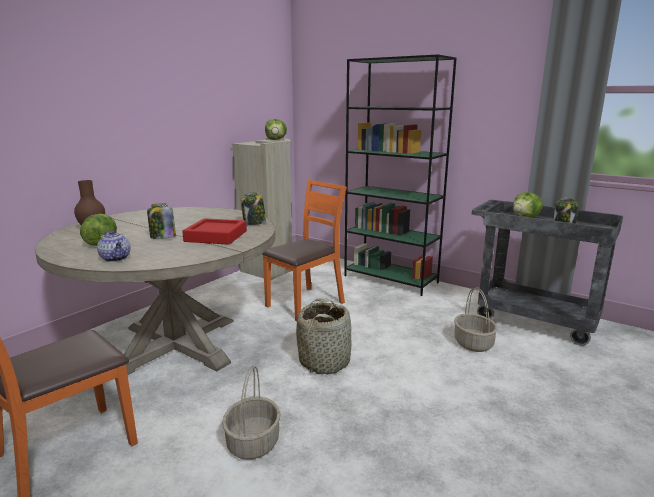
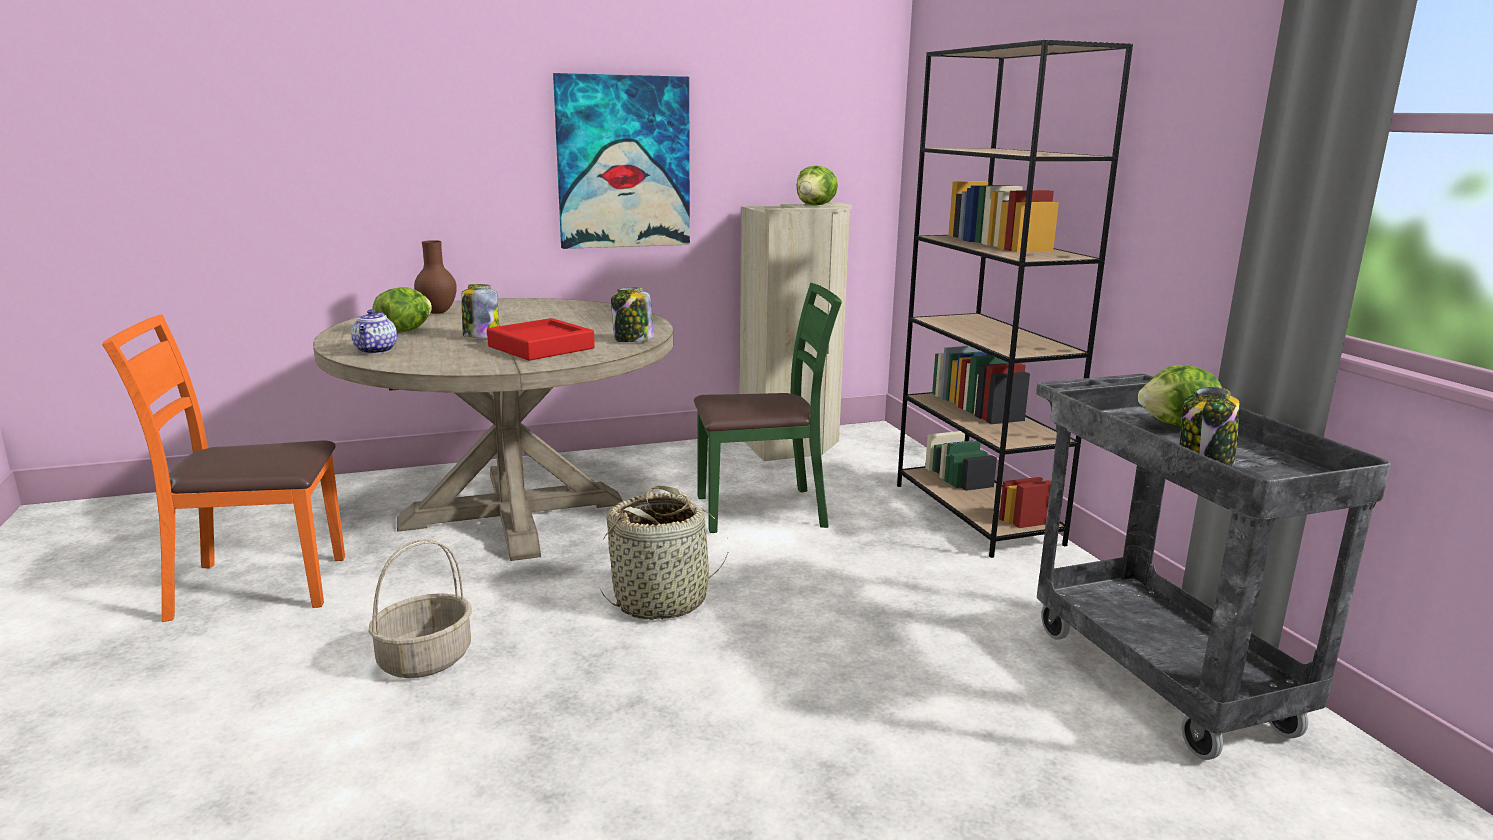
camera: 35 degrees right, 0 degrees up
orange chair [262,180,347,321] -> green chair [694,283,842,533]
green bookcase [344,55,457,296] -> beige bookcase [897,40,1133,558]
basket [454,287,498,352] -> none
none -> picture [553,73,690,249]

